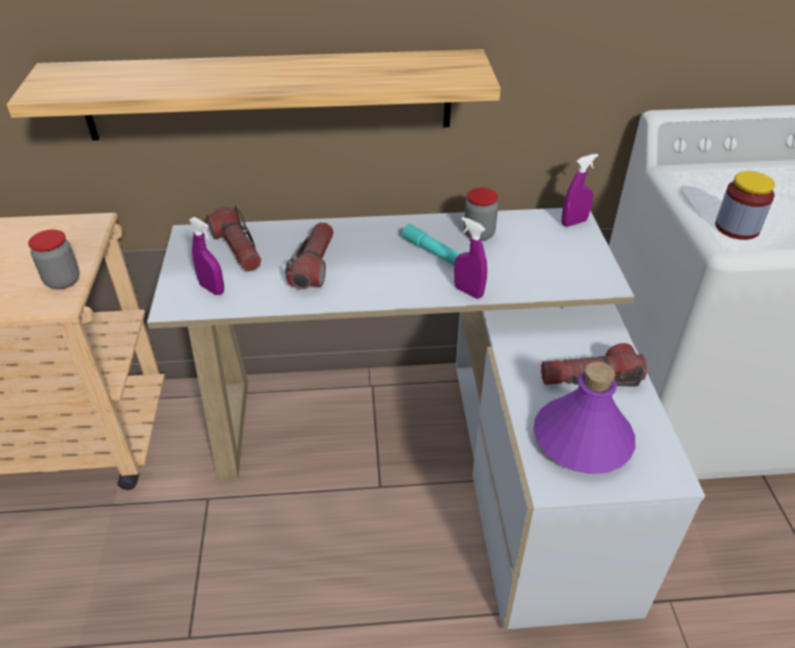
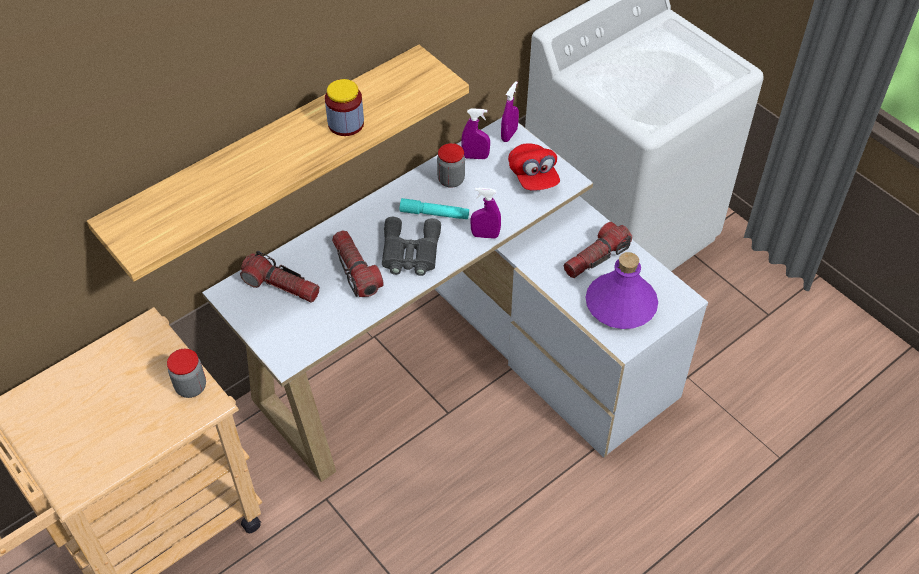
camera: 35 degrees left, 10 degrees up
purple spray bottle [189,217,224,295] -> purple spray bottle moved to [461,108,490,159]
jar [715,171,775,240] -> jar moved to [325,79,364,136]
none -> grey binoculars [382,217,441,276]
none -> red cap [508,144,560,191]

